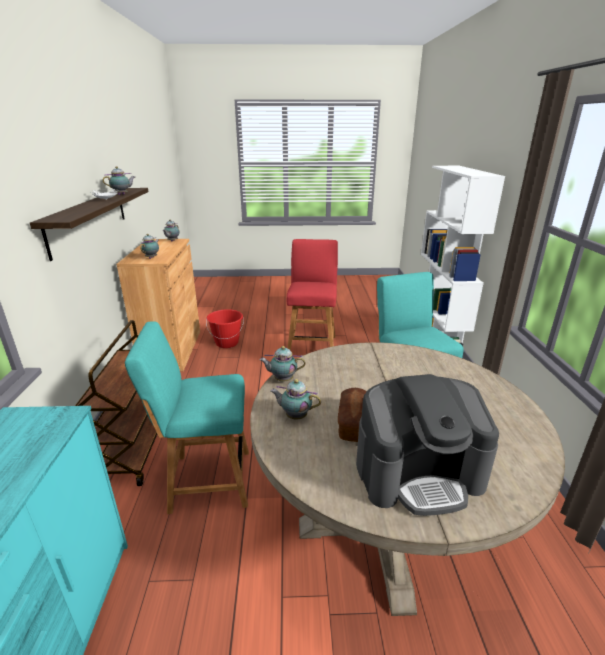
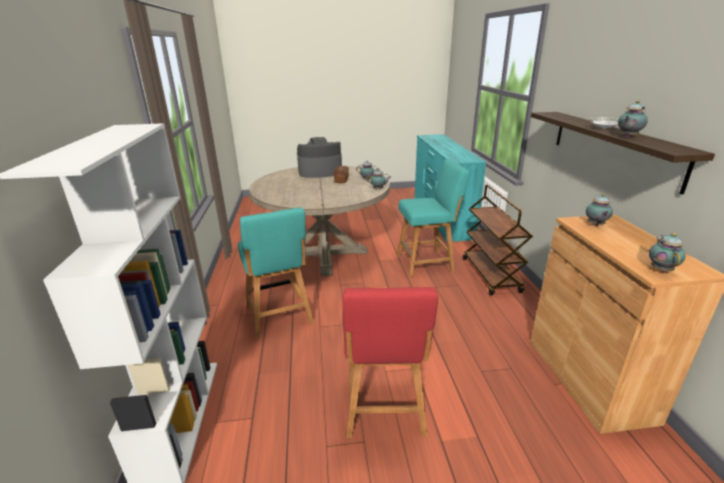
camera: 175 degrees right, 0 degrees up
red bucket [206,309,244,348] -> none

